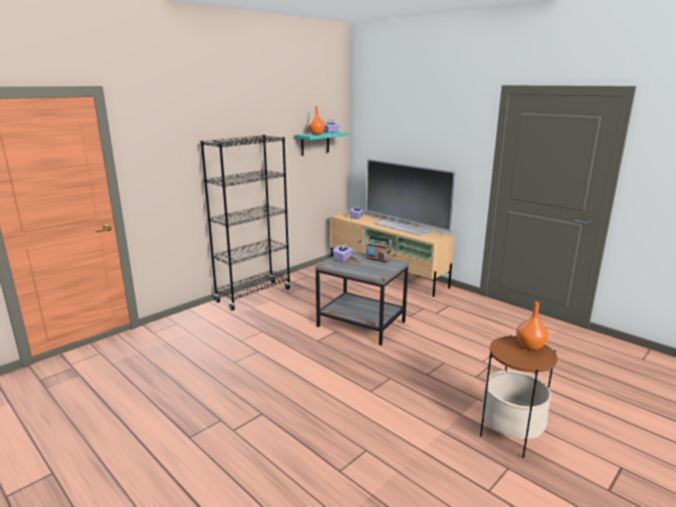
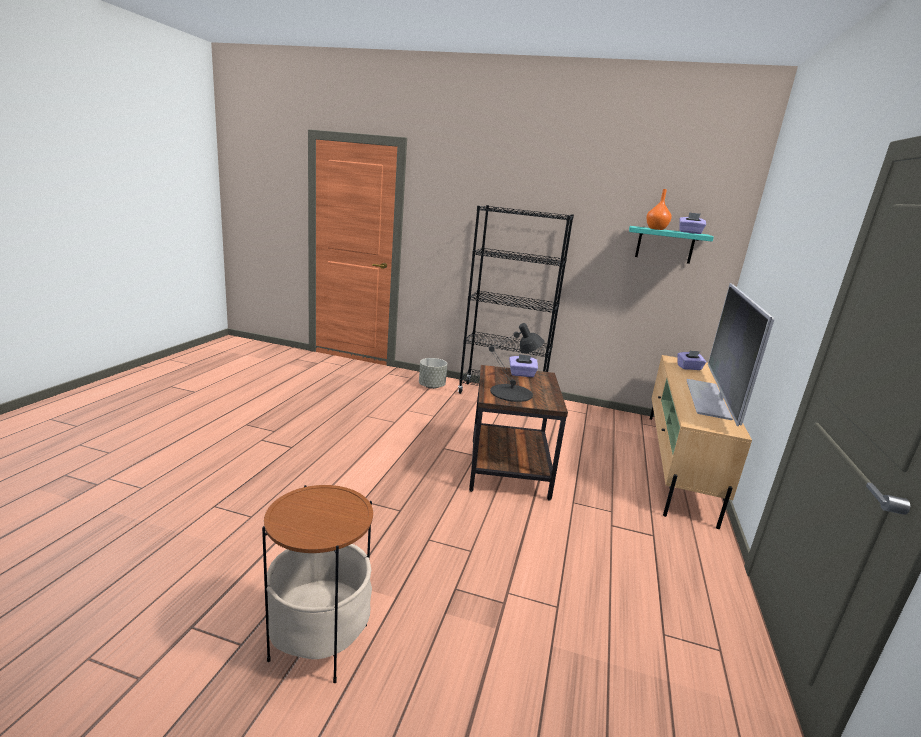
camera: 60 degrees right, 0 degrees up
grey side table [315,251,409,346] -> brown side table [469,365,568,501]
radio [366,236,392,263] -> none
orange vase [516,302,549,350] -> none
none -> grey planter [419,358,447,389]
none -> black table lamp [489,323,545,402]

